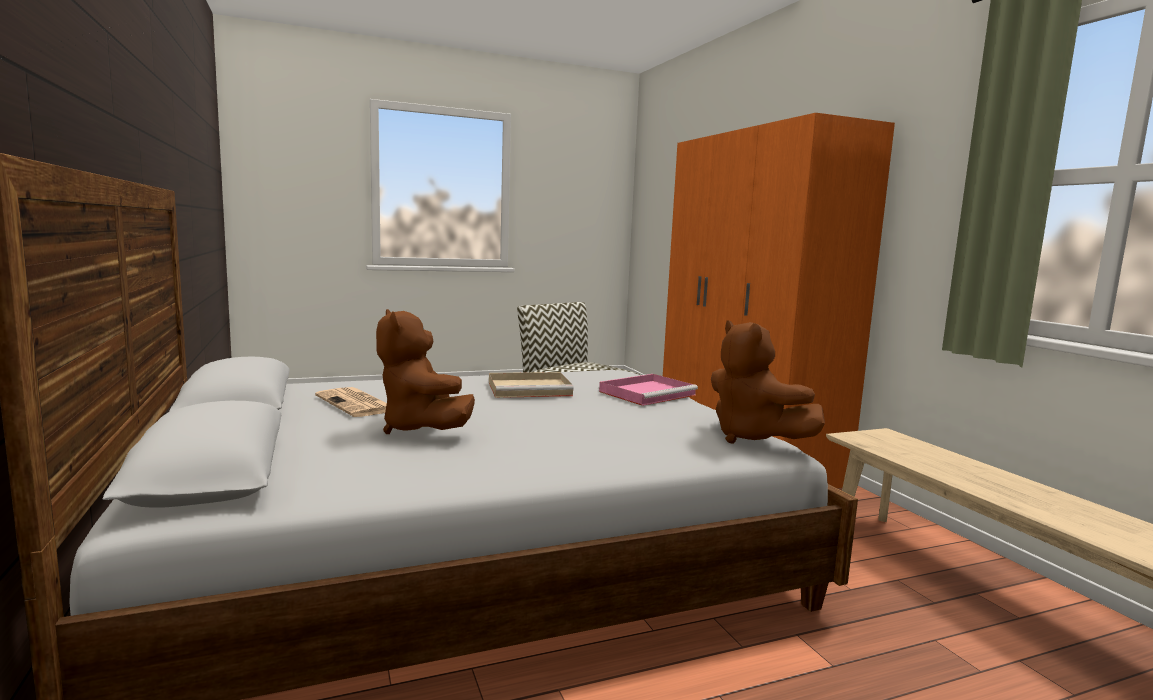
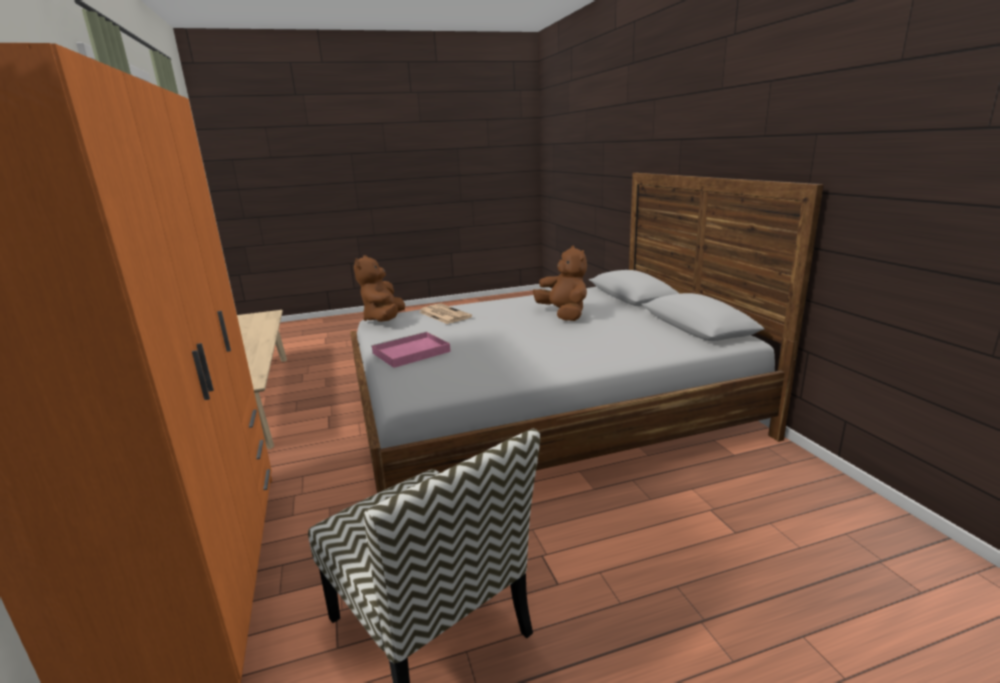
camera: 175 degrees left, 10 degrees up
newspaper [315,387,387,417] -> newspaper moved to [419,304,472,324]
beige tray [489,372,574,398] -> none
brown plush toy [711,320,825,444] -> brown plush toy turned 150 degrees counterclockwise [354,255,405,322]

